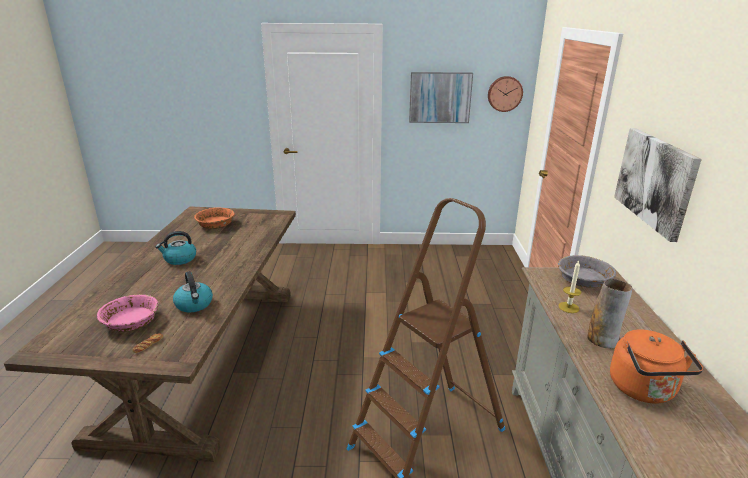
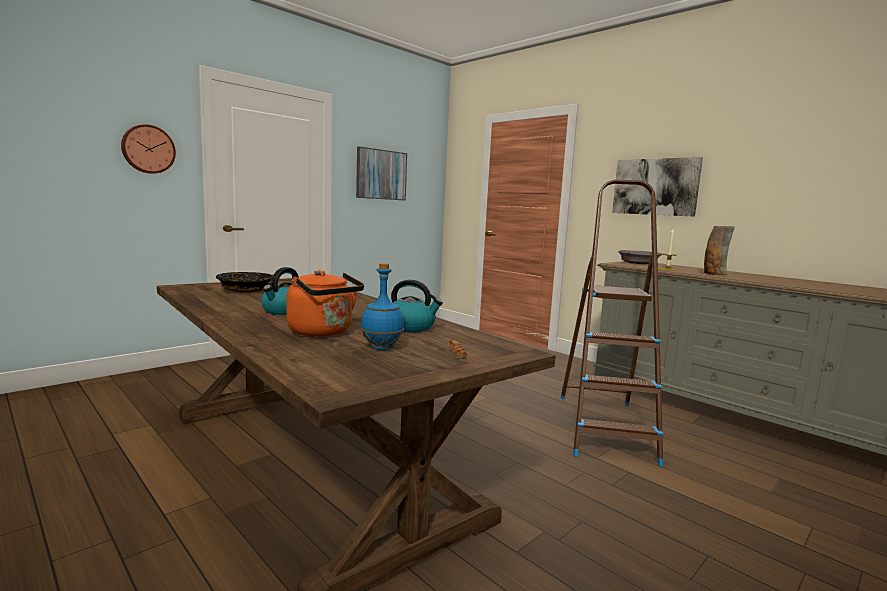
camera: 45 degrees left, 15 degrees down
pink bowl [97,294,158,331] -> blue bottle [361,263,404,350]
orange bowl [194,208,235,229] -> black bowl [216,272,273,293]
wall clock [488,76,523,112] -> wall clock moved to [121,124,176,174]
orange kettle [610,329,703,404] -> orange kettle moved to [286,270,364,337]

